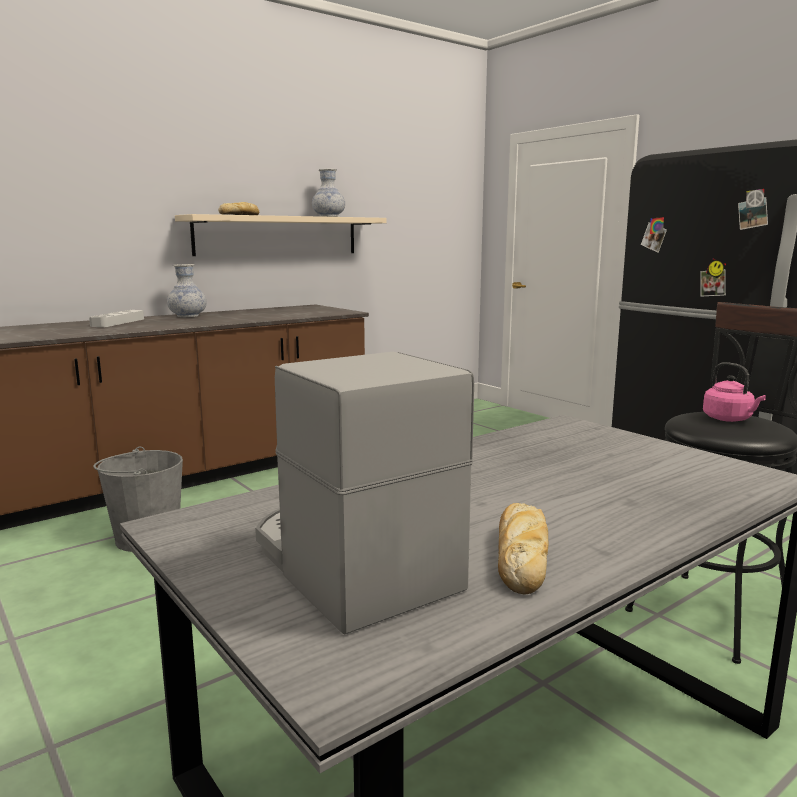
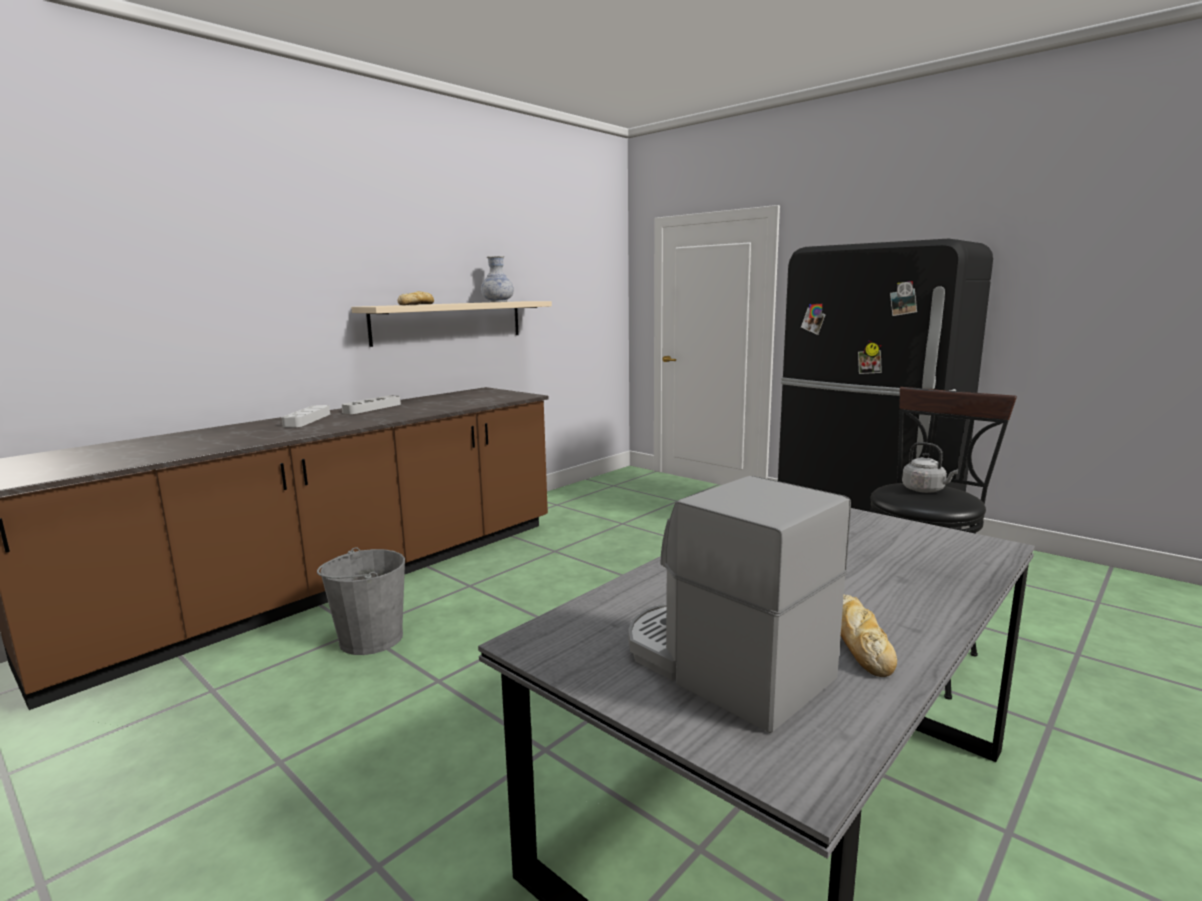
camera: 10 degrees left, 0 degrees up
vase [167,264,206,317] -> grey tray [341,395,401,414]
pink kettle [703,362,766,422] -> grey kettle [902,442,958,493]

